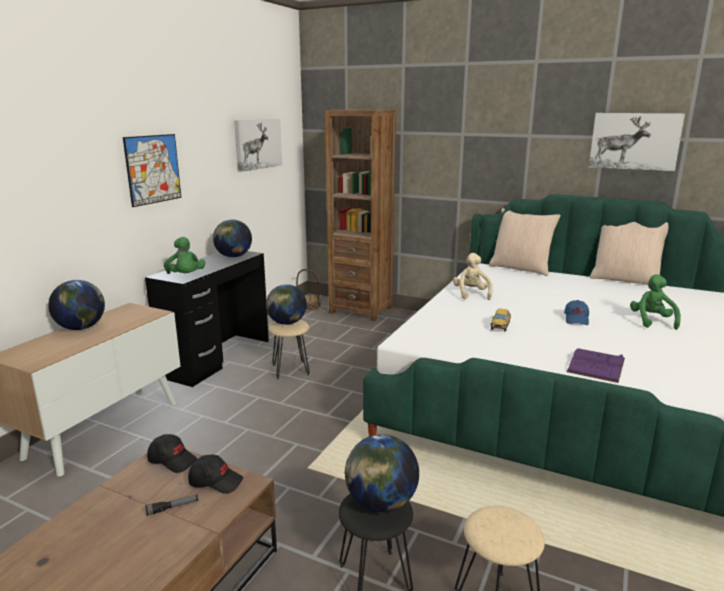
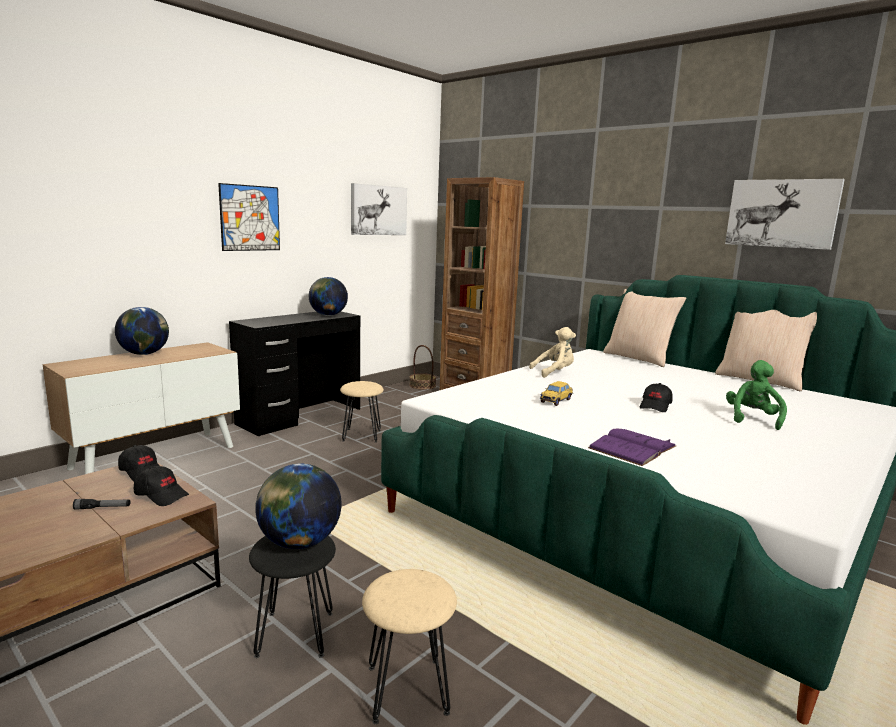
camera: 15 degrees right, 5 degrees down
green plush toy [164,237,205,274] -> none
globe [266,284,307,325] -> none
beige plush toy [453,253,493,300] -> beige plush toy turned 60 degrees clockwise [529,327,576,378]
blue cap [564,300,589,325] -> black cap [640,383,673,412]

